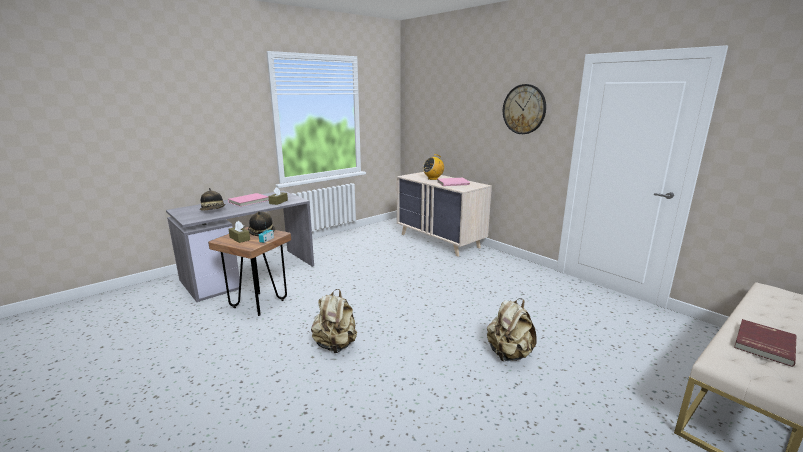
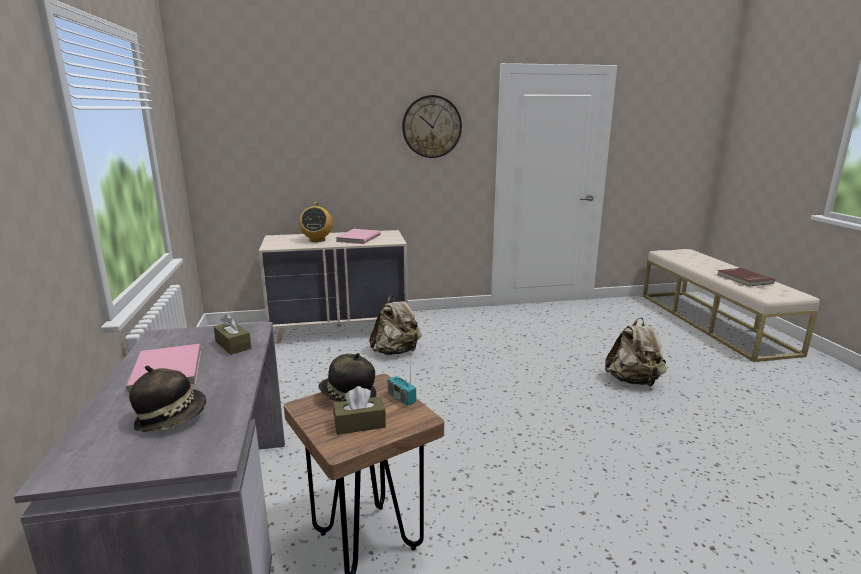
camera: 60 degrees left, 0 degrees up
beige backpack [311,289,357,353] -> beige backpack moved to [369,295,421,355]

